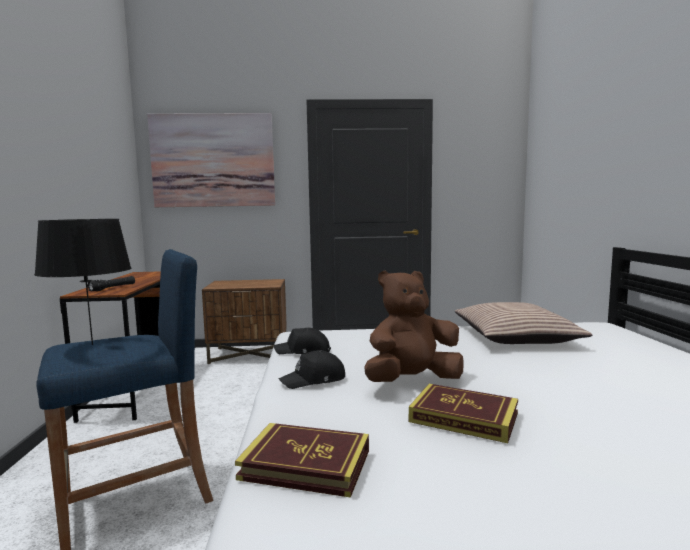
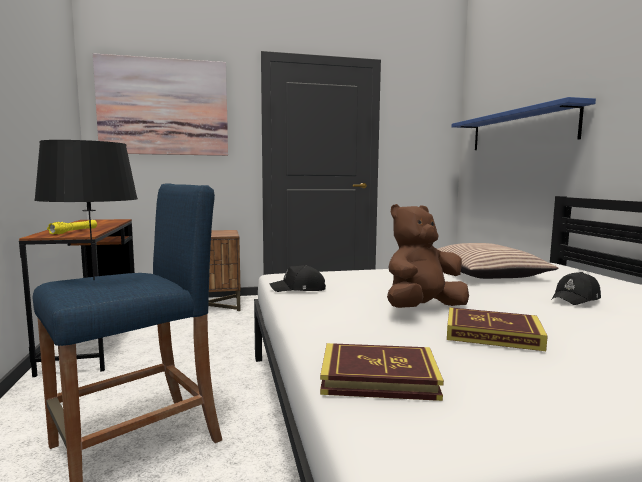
camera: 10 degrees left, 0 degrees up
black flashlight [87,276,135,291] -> yellow flashlight [47,220,97,234]
black cap [278,350,345,389] -> black cap moved to [552,272,601,305]
none -> blue shelf [452,97,596,150]

